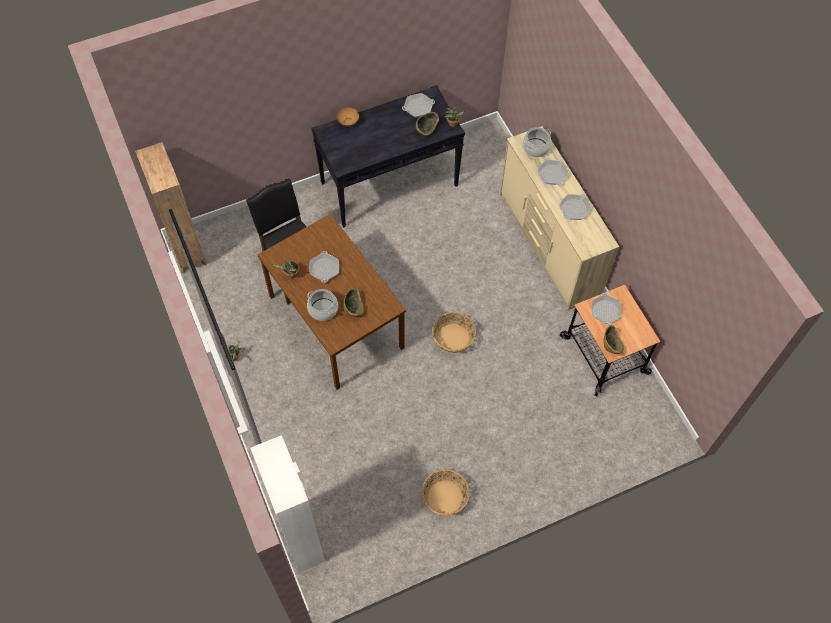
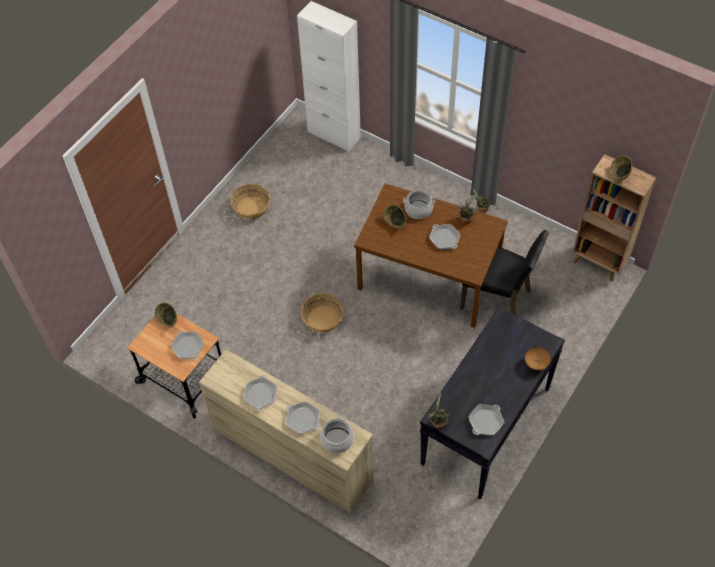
camera: 150 degrees right, 5 degrees down
bowl [416,112,439,136] -> bowl moved to [611,156,632,180]

